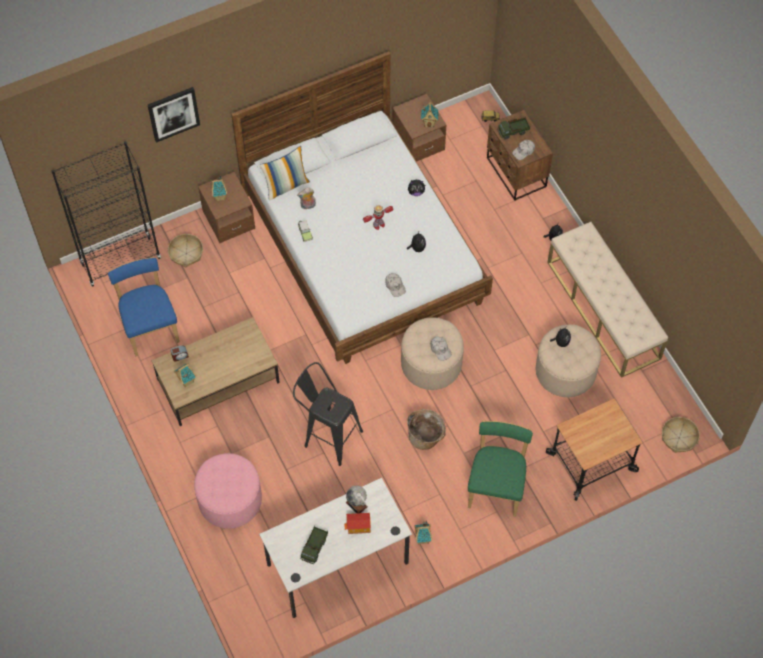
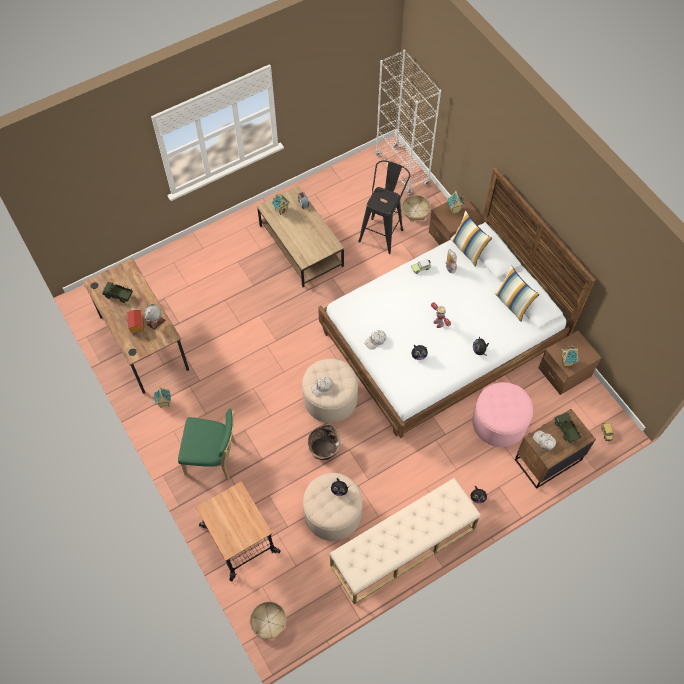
camera: 85 degrees right, 0 degrees up
black bookcase [51,141,161,287] -> white bookcase [375,50,441,194]
blue chair [108,257,180,356] -> none
picture [148,87,200,143] -> none
pink ottoman [194,453,262,529] -> pink ottoman moved to [472,382,533,447]
white desk [259,478,412,618] -> brown desk [83,258,189,394]
black stool [293,362,363,466] -> black stool moved to [358,161,410,254]
basket [407,409,446,450] -> basket moved to [308,425,341,460]
none -> pillow [494,265,540,322]

